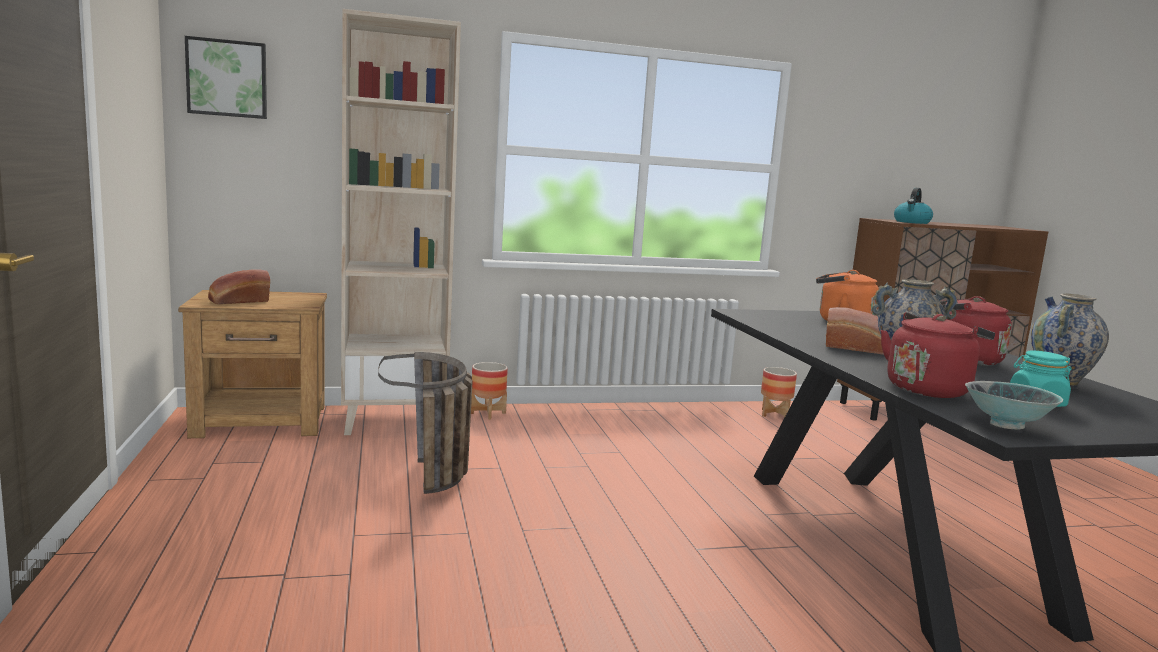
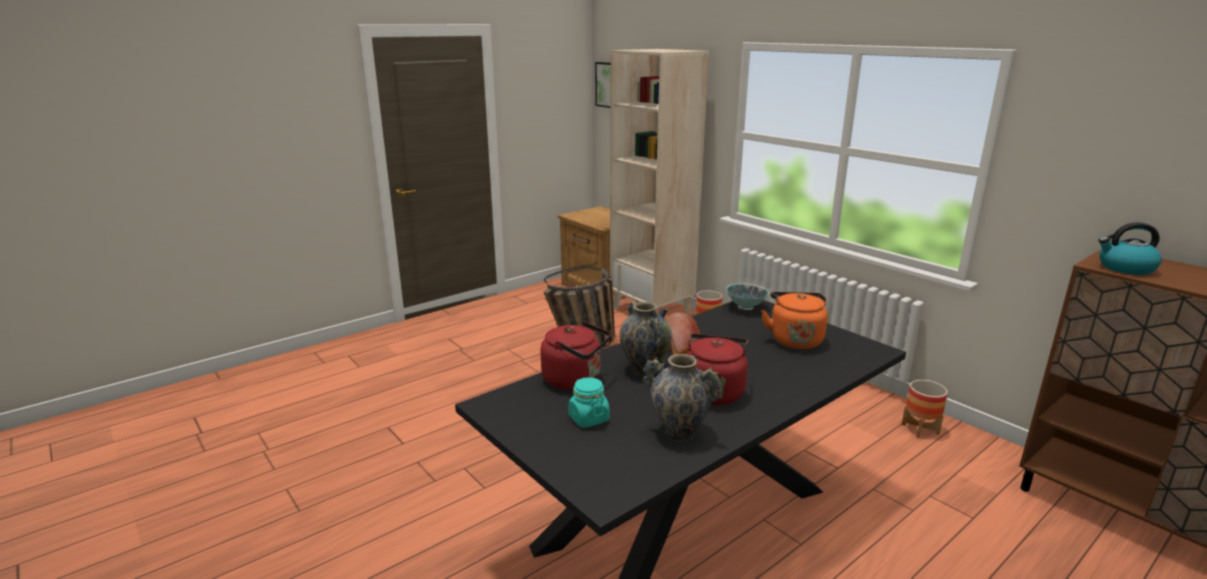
camera: 65 degrees right, 10 degrees up
bread [208,269,270,304] -> none
bowl [965,381,1063,430] -> bowl moved to [726,283,769,310]

